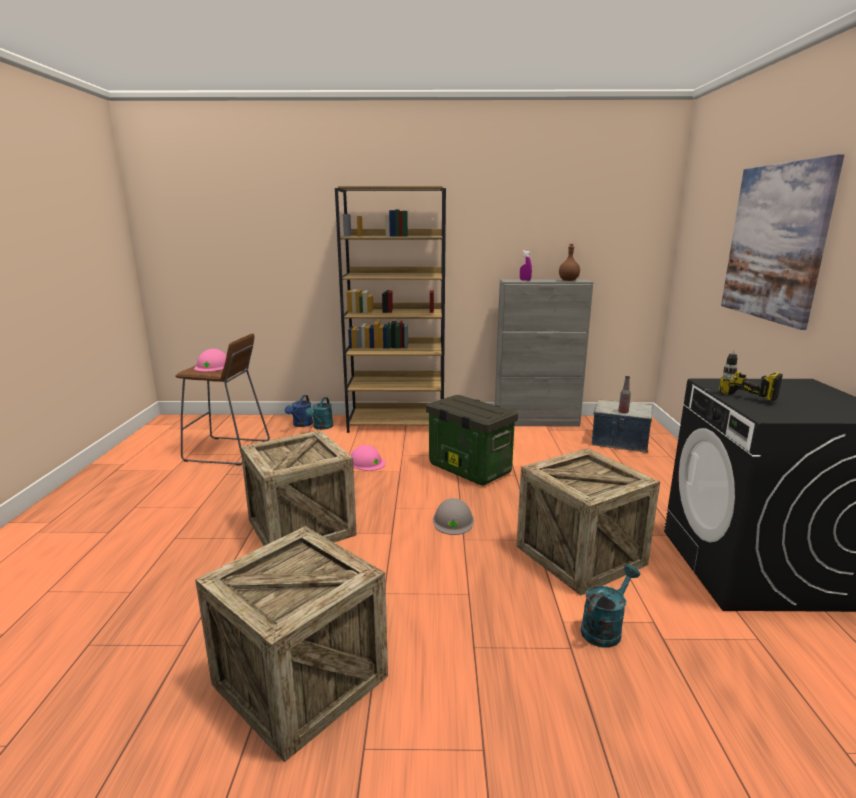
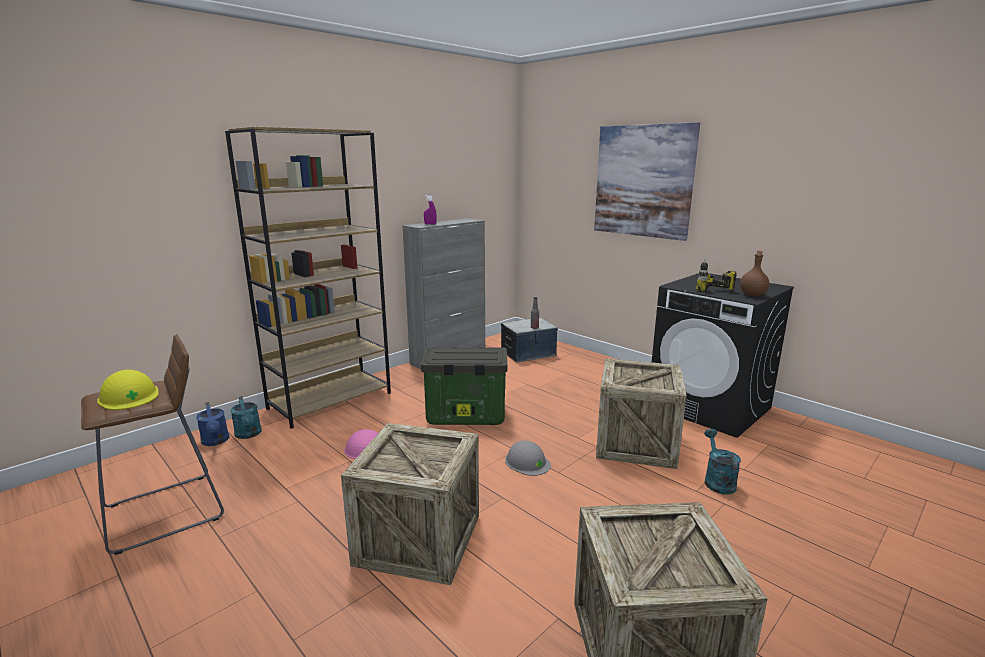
camera: 45 degrees left, 0 degrees up
pink hard hat [194,349,227,372] -> yellow hard hat [97,370,159,410]
brown bottle [559,244,580,281] -> brown bottle moved to [740,251,769,296]

